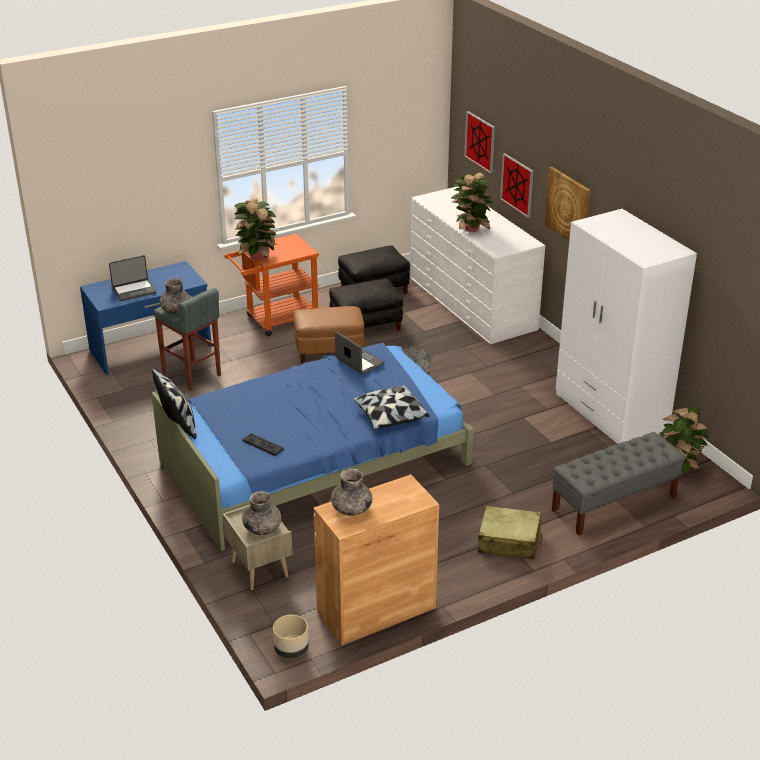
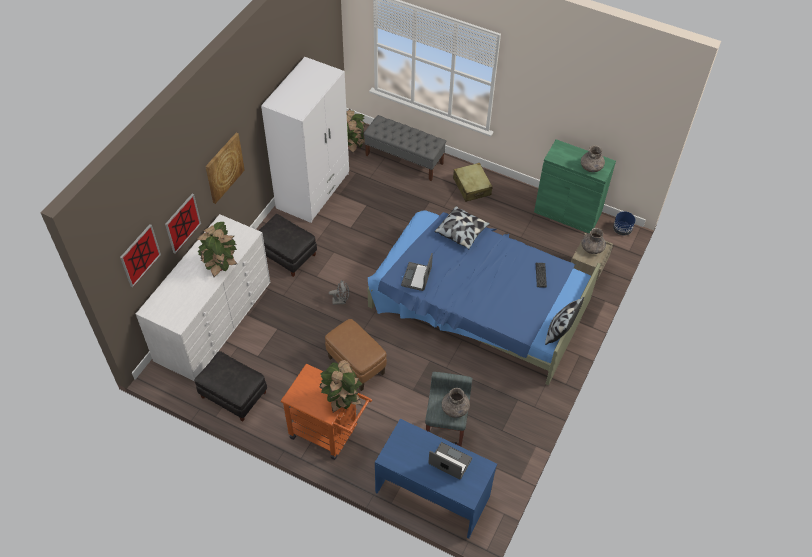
camera: 125 degrees left, 20 degrees up
beige planter [273,615,309,658] -> blue planter [613,211,635,236]
brown cabinet [313,474,439,645] -> green cabinet [534,139,616,233]
black ottoman [329,279,403,331] -> black ottoman moved to [258,214,317,277]

